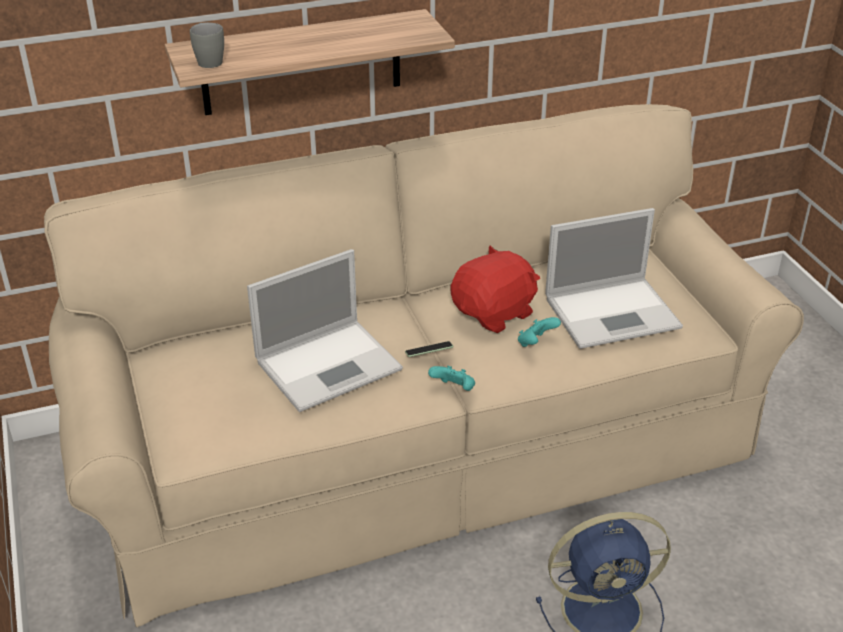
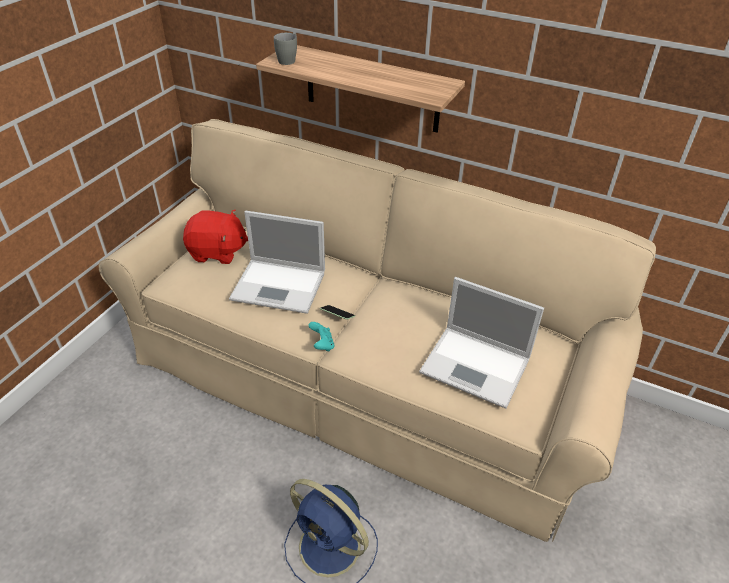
camera: 45 degrees right, 5 degrees up
red plush toy [450,246,540,333] -> red plush toy moved to [183,210,248,264]
turquoise game controller [518,317,561,347] -> none

